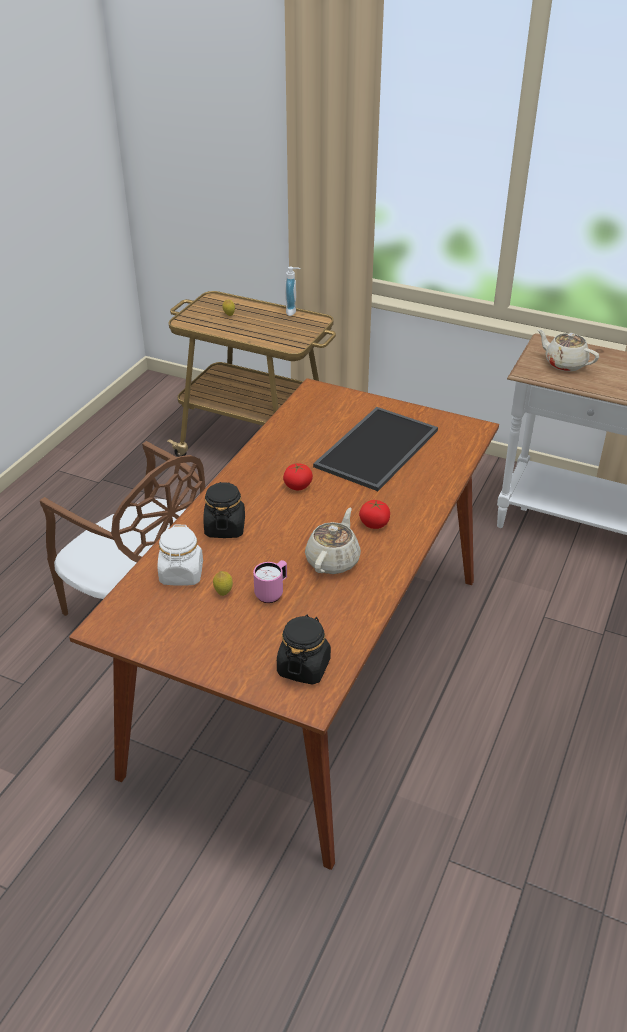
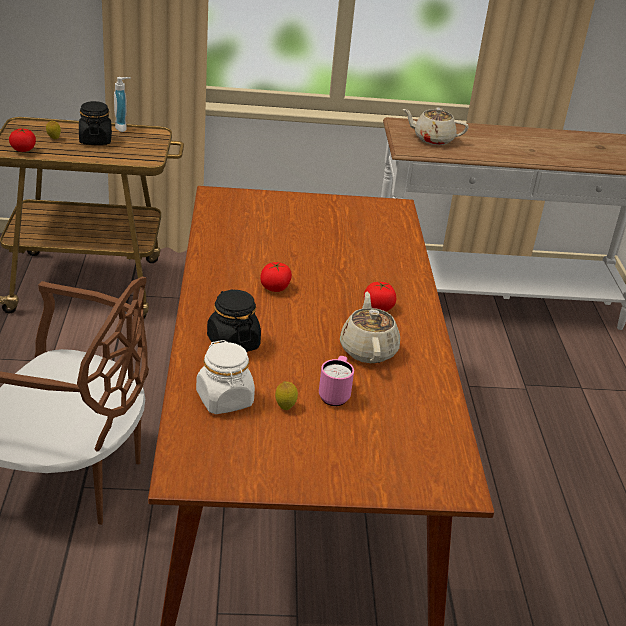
camera: 30 degrees left, 5 degrees down
black jar [277,615,331,685] -> black jar moved to [79,101,112,145]
tray [313,407,438,491] -> none
none -> tomato [9,128,36,152]

